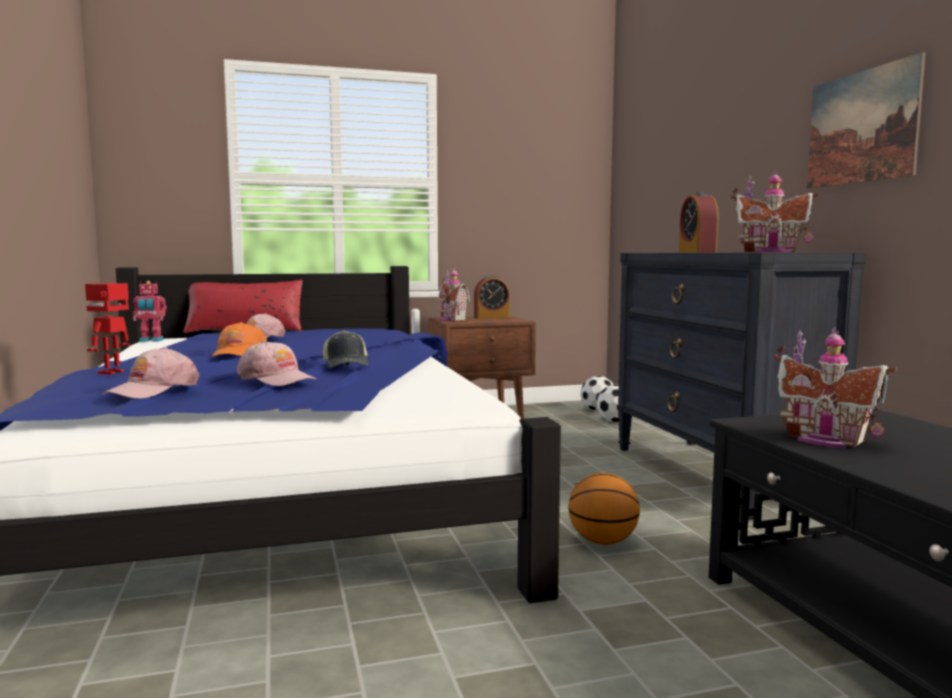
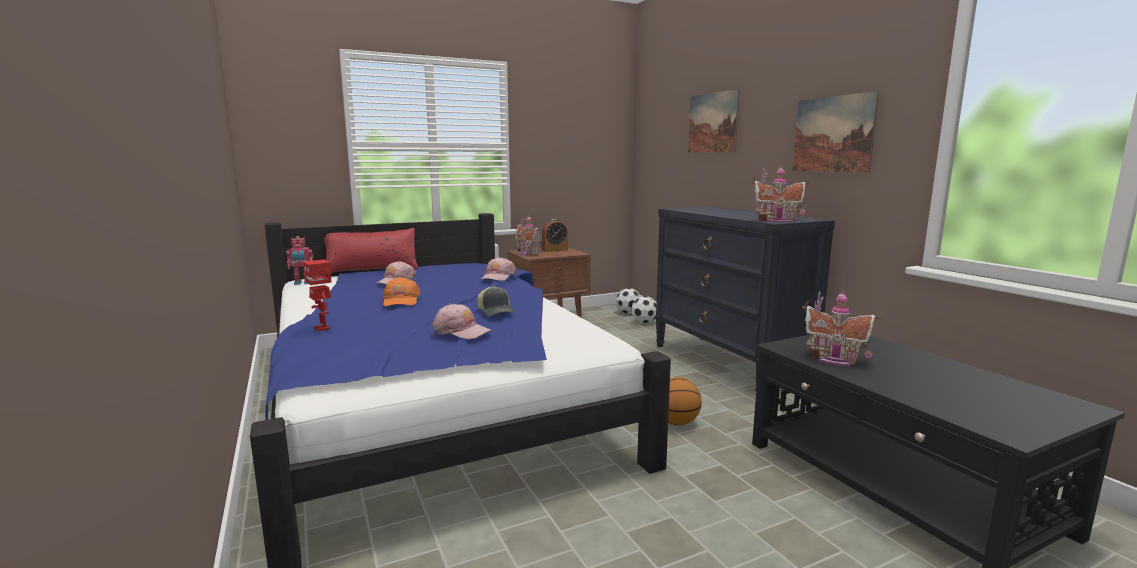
camera: 10 degrees left, 5 degrees up
toy robot [85,283,130,374] -> toy robot turned 45 degrees counterclockwise [303,259,332,331]
pink cap [103,347,199,399] -> pink cap moved to [481,257,516,281]
alarm clock [679,192,718,253] -> none
none -> picture [688,89,740,153]

